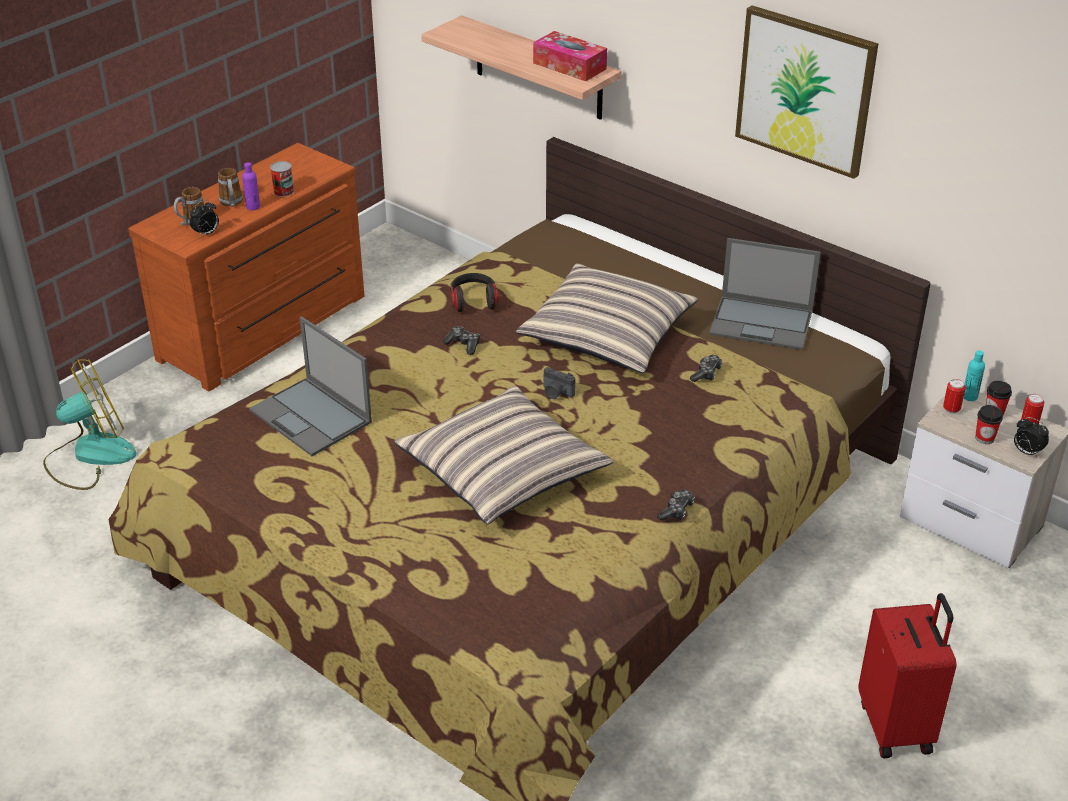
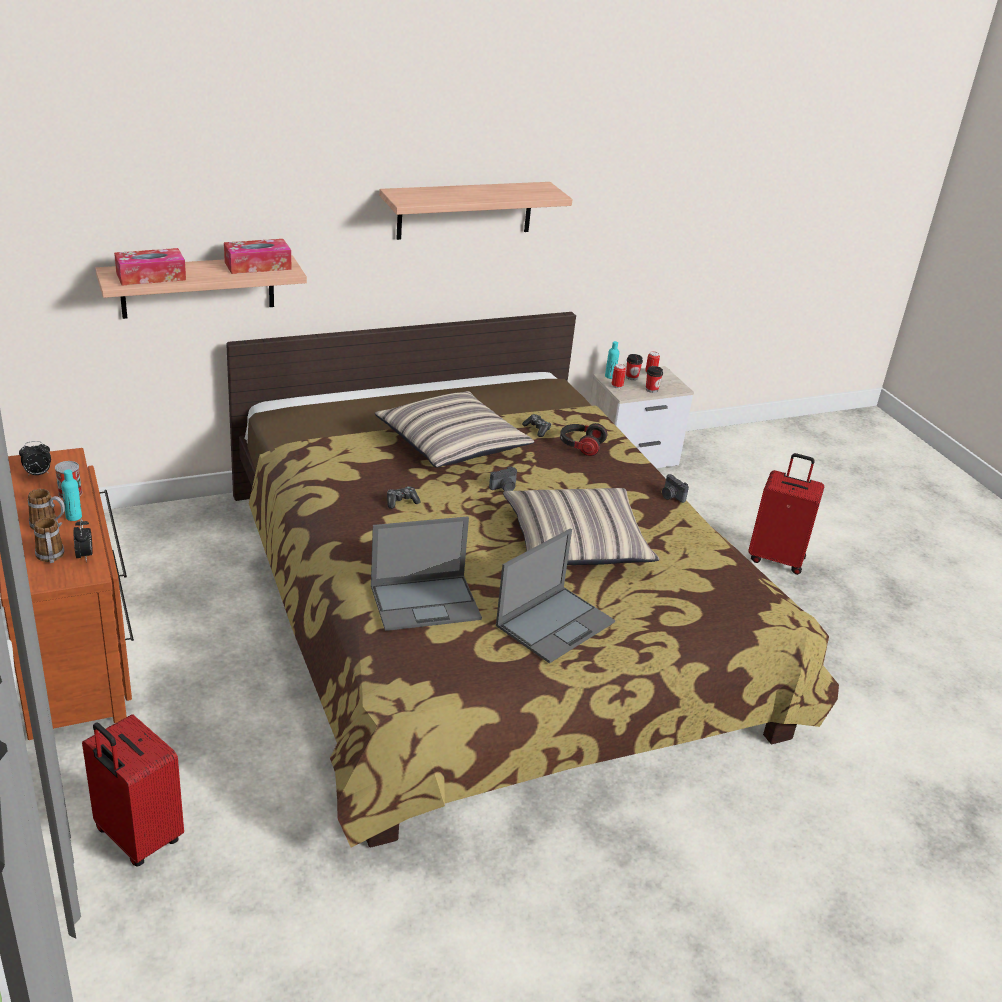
camera: 65 degrees left, 5 degrees down
fan [43,359,136,490] -> red suitcase [82,714,184,867]
purple bottle [242,162,260,210] -> turquoise bottle [61,469,82,521]
headphones [451,273,499,312] -> headphones moved to [560,423,607,456]
game controller [657,489,695,521] -> camera [662,474,689,503]
laptop [709,238,821,350] -> laptop moved to [496,529,615,663]
picture [735,5,878,179] -> shelf [379,182,573,240]
alarm clock [1014,417,1049,457] -> alarm clock moved to [19,441,51,476]
none -> tissue box [114,248,186,286]

